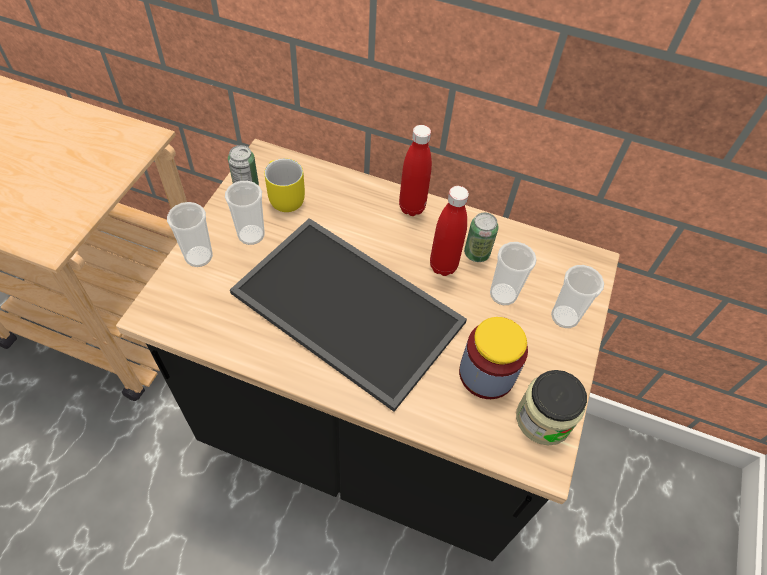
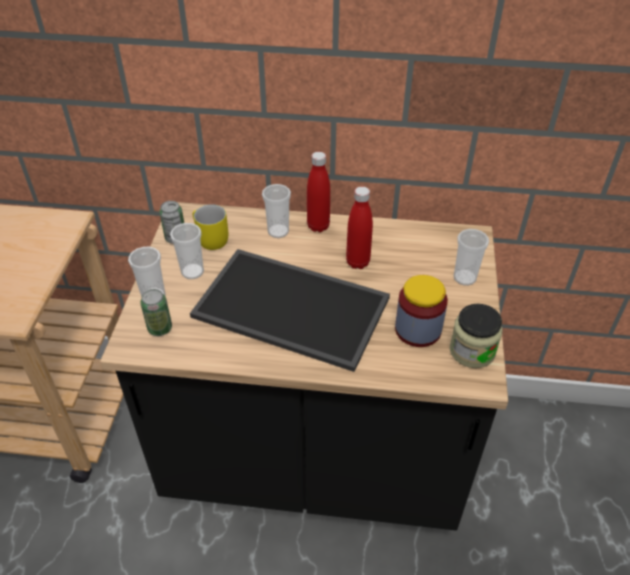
camera: 10 degrees left, 10 degrees down
can [464,213,498,262] -> can moved to [140,289,172,336]
cup [490,242,537,305] -> cup moved to [262,184,291,238]

